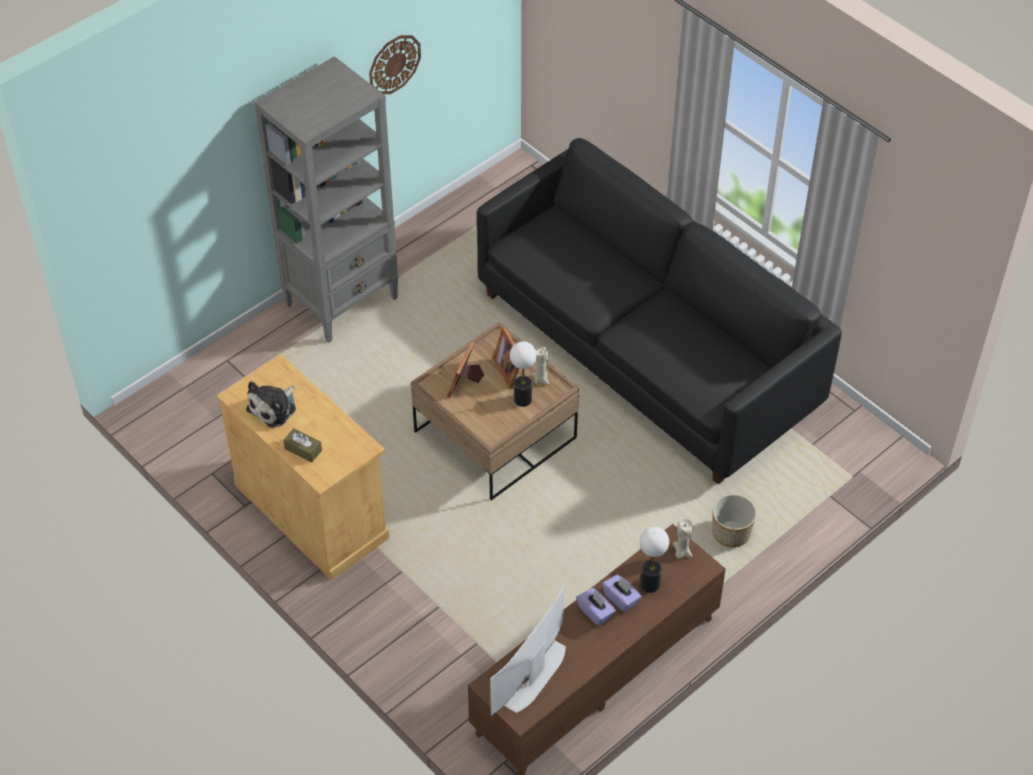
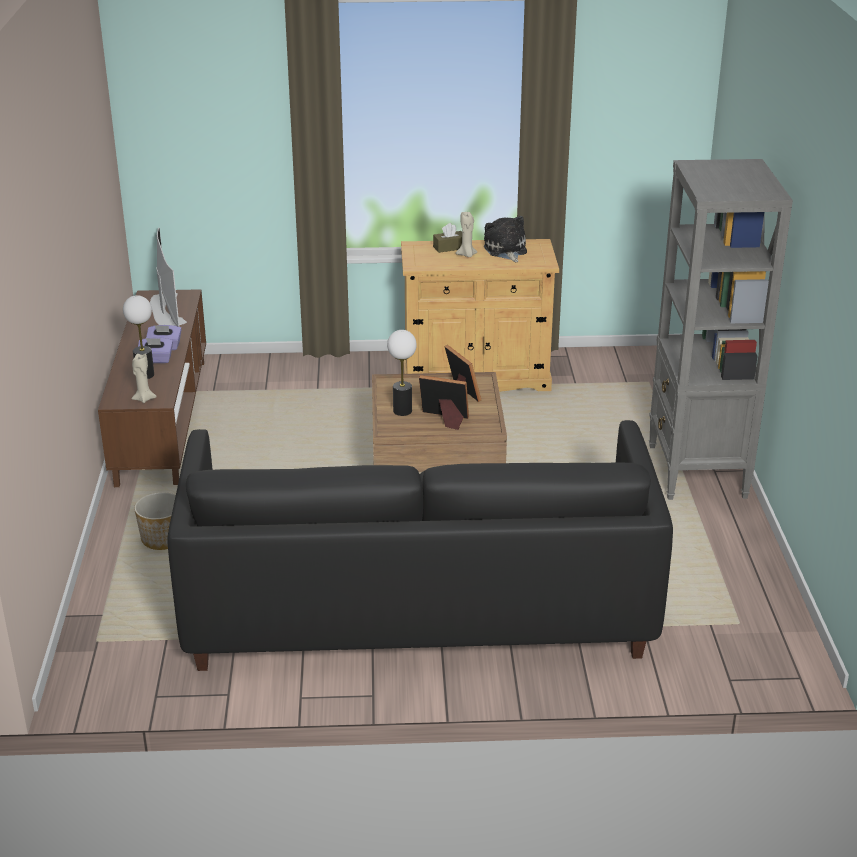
camera: 130 degrees right, 20 degrees down
wall clock [369,35,421,94] -> none
beige candle [532,346,549,385] -> beige candle moved to [456,212,477,257]

